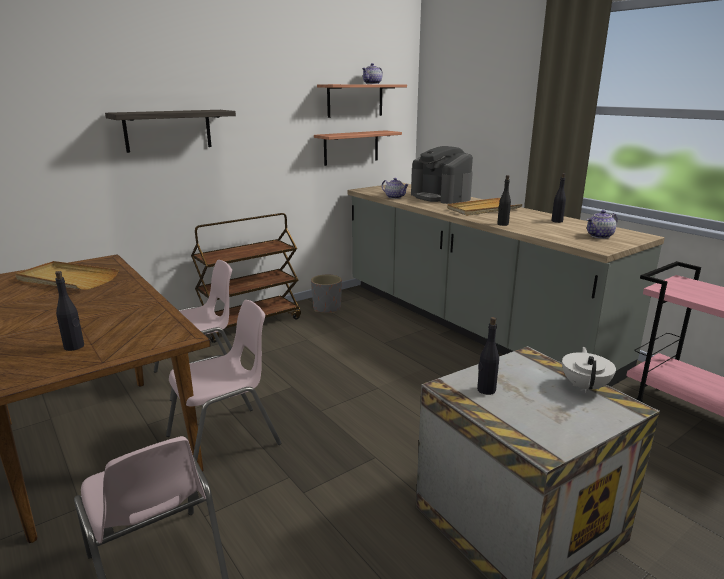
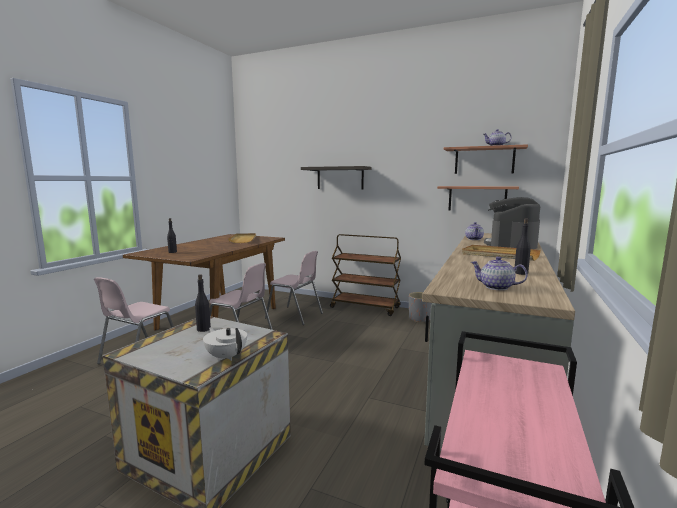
camera: 60 degrees right, 10 degrees down
black bottle [497,175,511,226] -> none
white teapot [562,347,616,393] -> white teapot turned 120 degrees counterclockwise [203,327,247,361]

